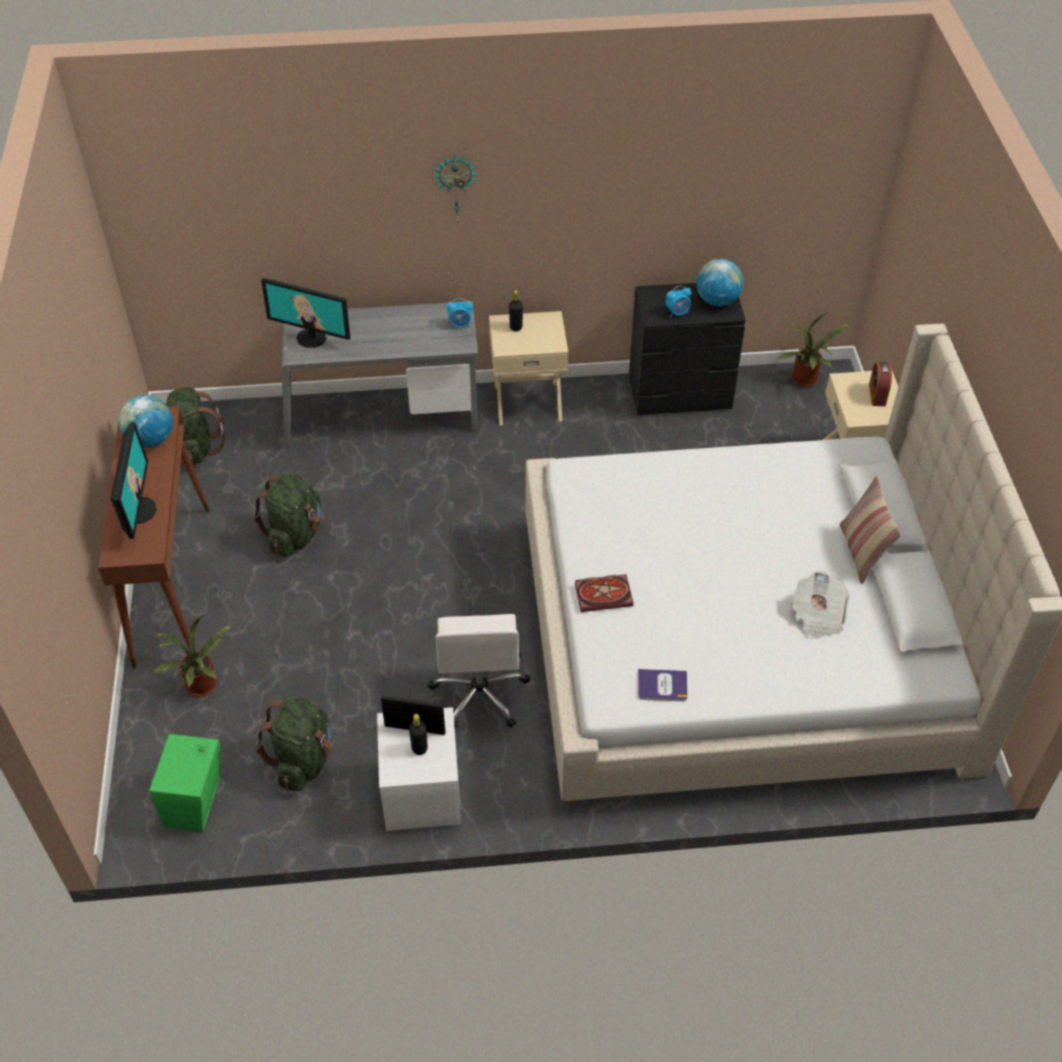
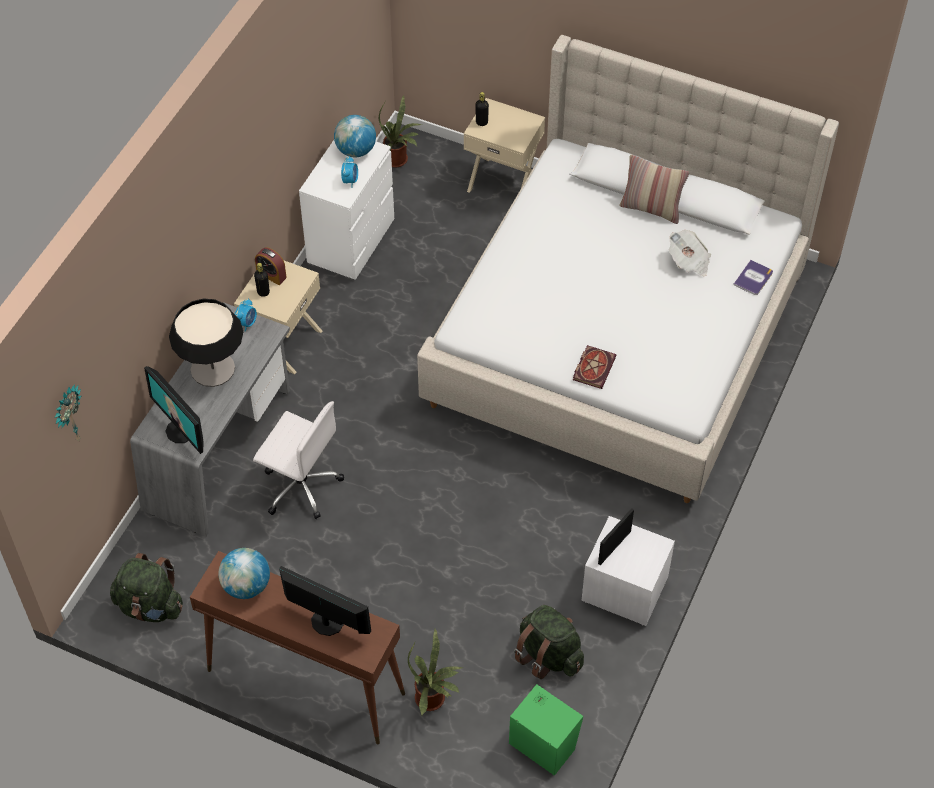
camera: 60 degrees left, 5 degrees up
green backpack [254,473,322,557] -> none
monitor [261,278,350,348] -> monitor turned 90 degrees clockwise [144,366,204,454]
black bottle [409,714,428,755] -> black bottle moved to [475,92,489,126]
white office chair [428,614,530,729] -> white office chair moved to [253,401,344,519]
wall clock [433,155,478,224] -> wall clock moved to [55,384,82,441]
black dresser [629,283,746,415] -> white dresser [299,140,394,280]
book [638,669,688,701] -> book moved to [733,260,773,295]
alarm clock [869,362,892,406] -> alarm clock moved to [255,247,287,285]
none -> table lamp [169,298,243,387]

